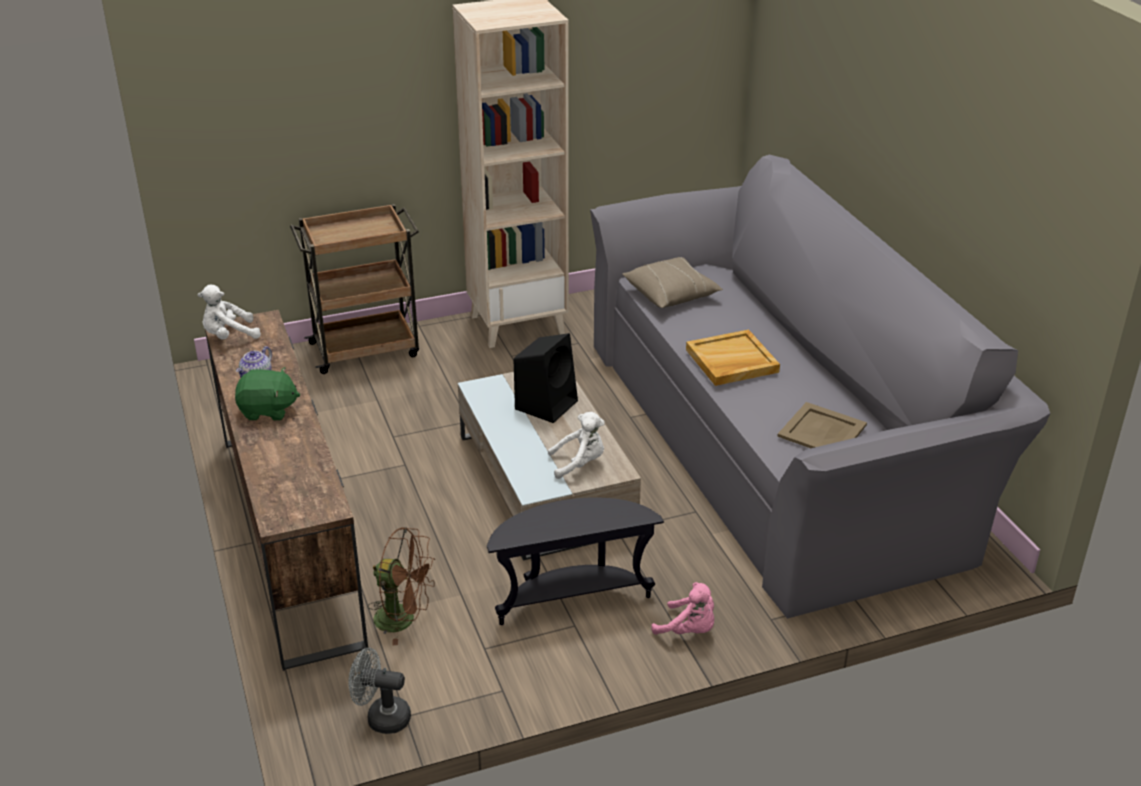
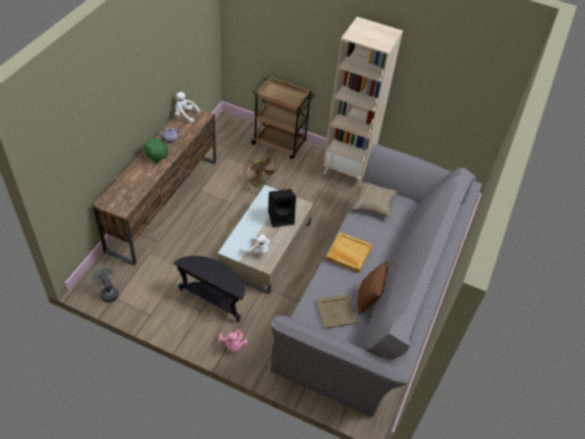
camera: 40 degrees right, 15 degrees up
brown fan [367,527,435,646] -> brown fan moved to [245,153,278,190]
none -> brown pillow [357,261,388,315]

